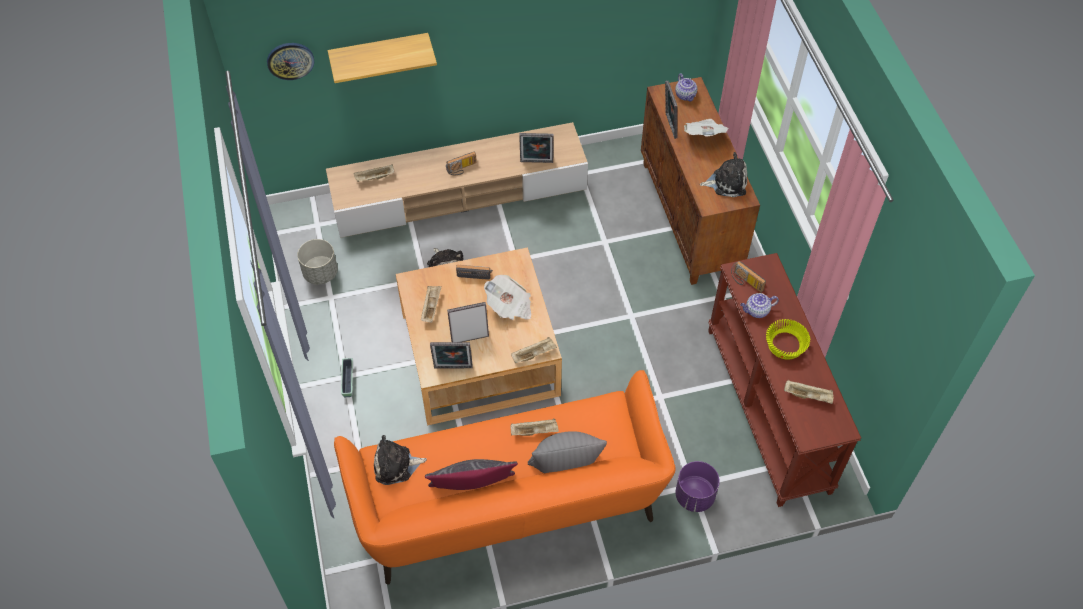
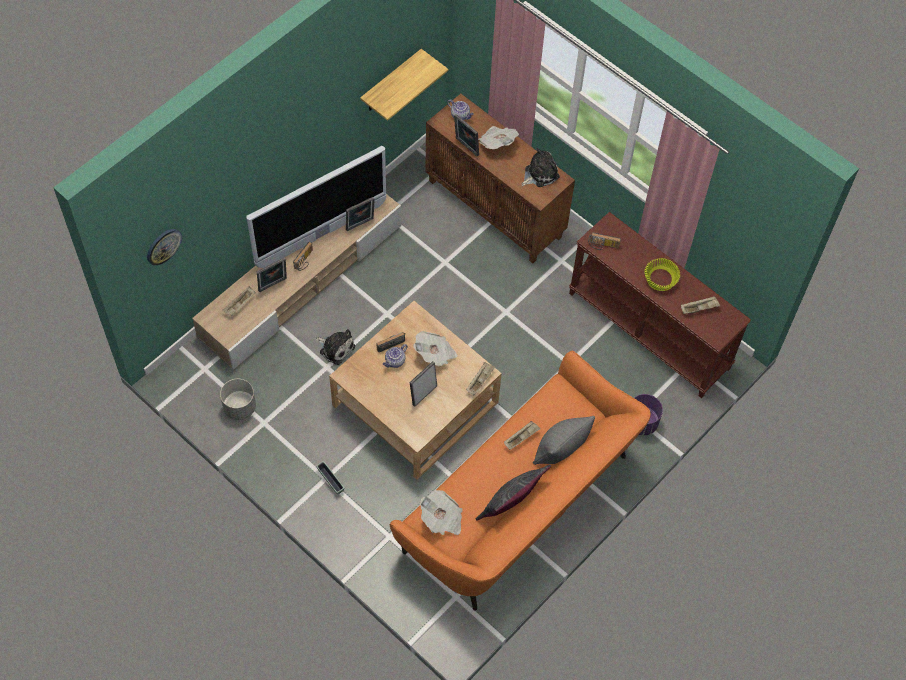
camera: 35 degrees left, 5 degrees up
shelf [328,33,437,83] -> shelf moved to [360,49,448,121]
plush toy [374,435,427,485] -> newspaper [420,490,463,535]
beige tray [421,286,442,323] -> none
picture frame [430,342,473,369] -> picture frame moved to [257,258,287,292]
teapot [740,293,779,318] -> teapot moved to [383,344,408,368]
none -> television [246,146,386,268]

